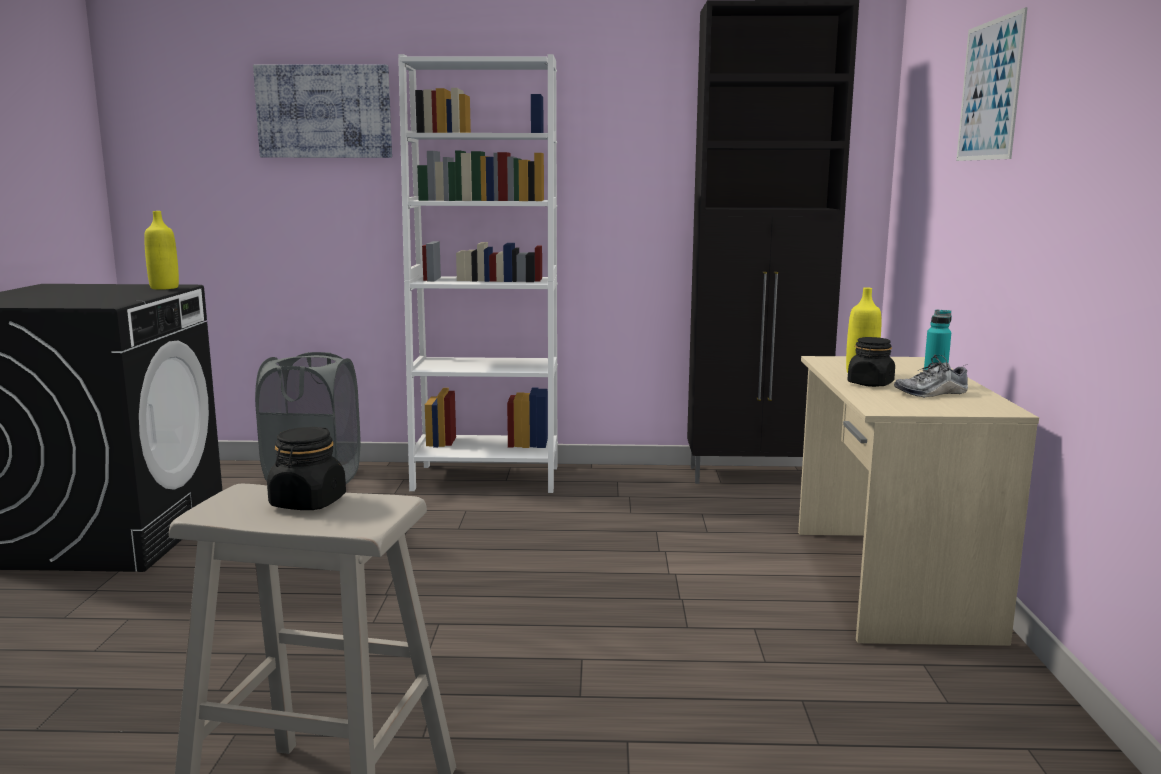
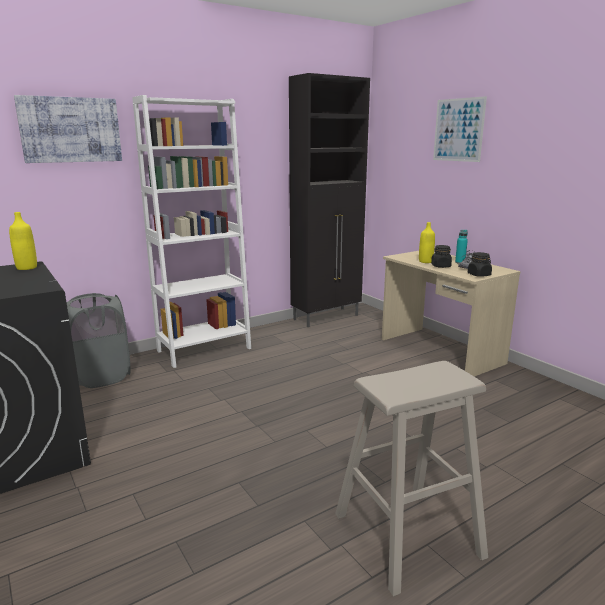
camera: 35 degrees left, 5 degrees up
black jar [267,427,346,510] -> black jar moved to [468,252,492,277]

